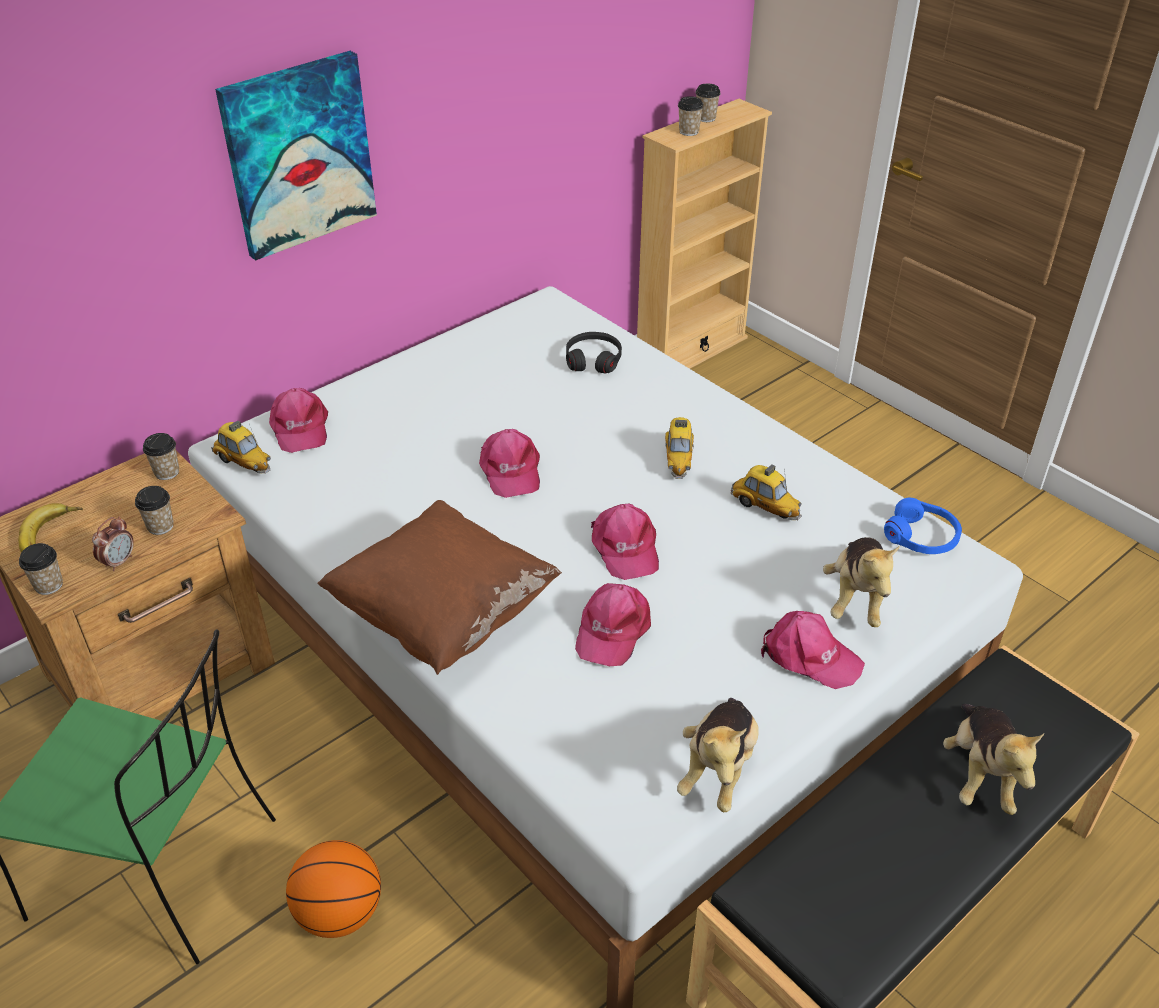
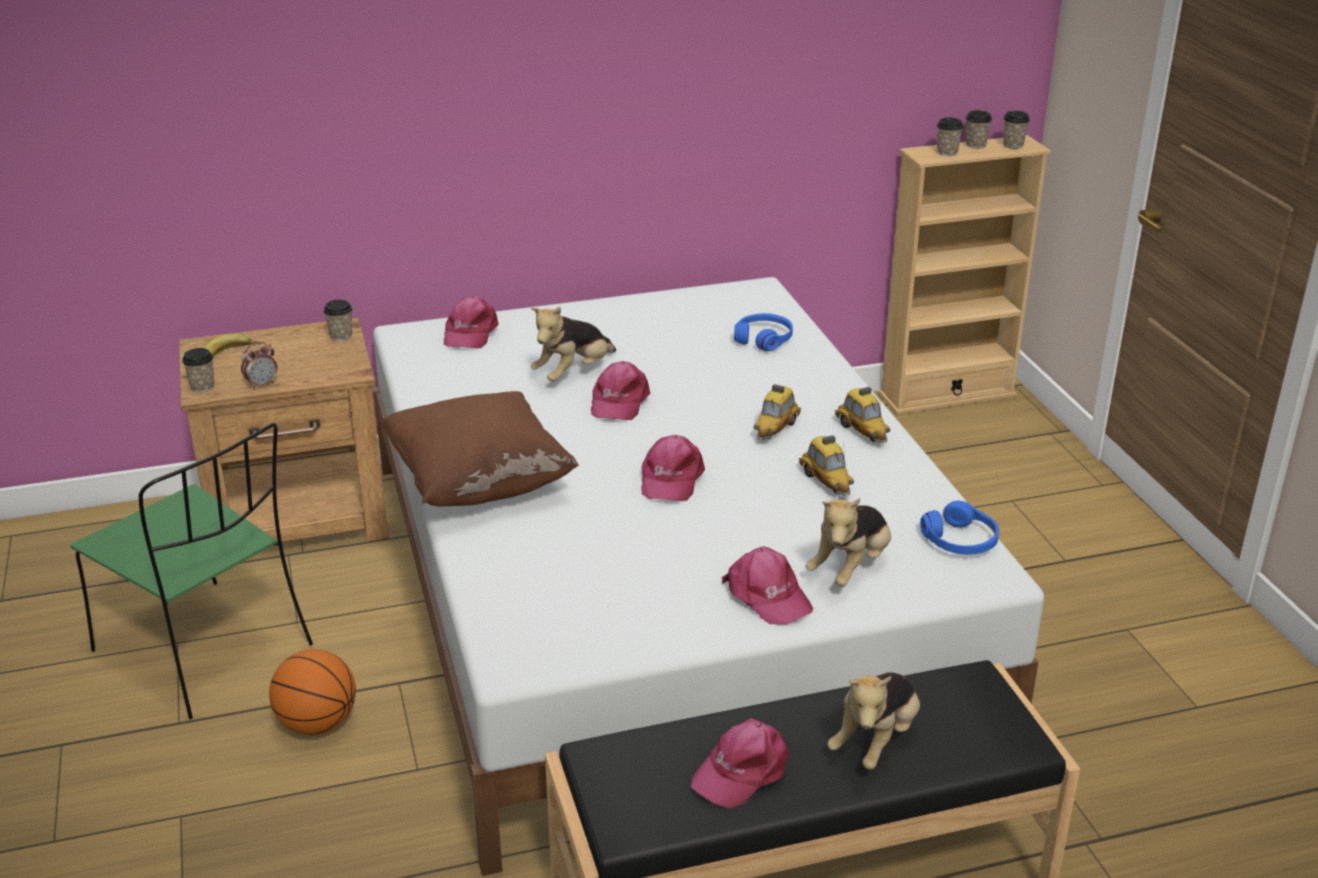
camera: 25 degrees right, 10 degrees down
cup [135,486,174,535] -> cup moved to [1003,111,1030,149]
toy car [211,420,271,474] -> toy car moved to [835,387,890,443]
picture [215,51,377,260] -> none
black headphones [566,332,622,373] -> blue headphones [734,313,793,351]
pink cap [575,583,651,666] -> pink cap moved to [691,718,789,809]
plush toy [677,698,759,812] -> plush toy moved to [531,306,616,382]

